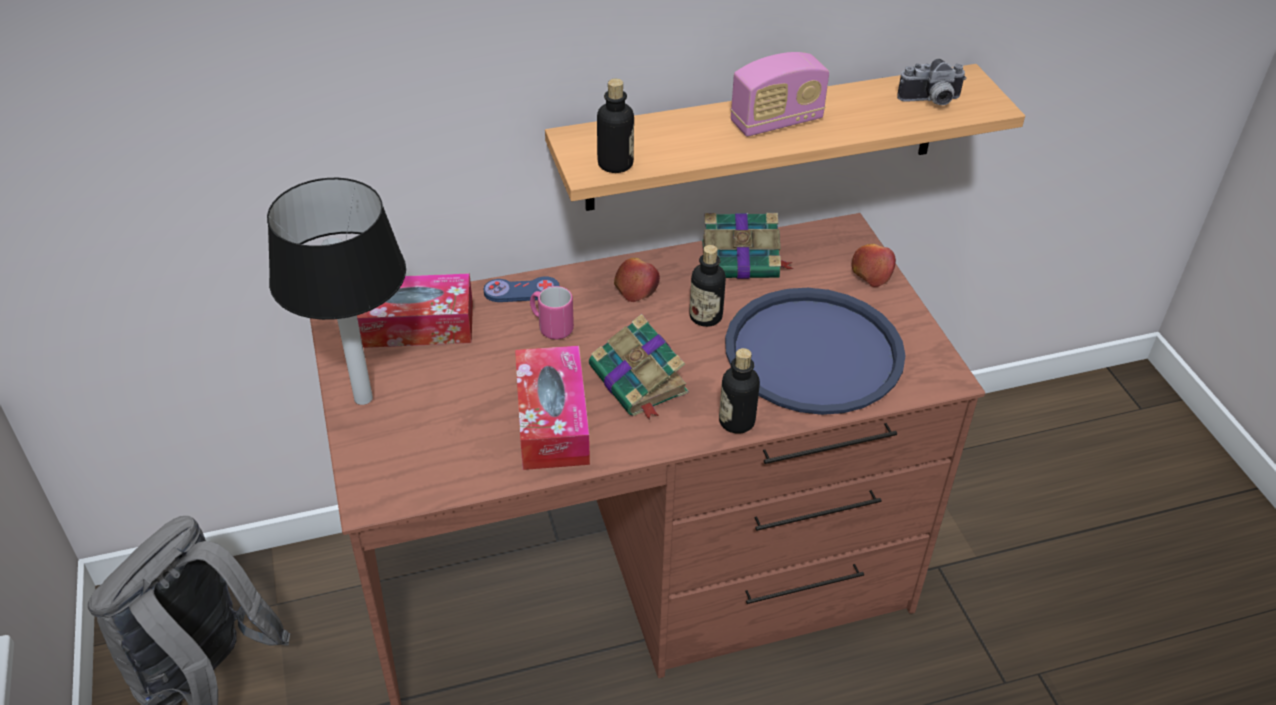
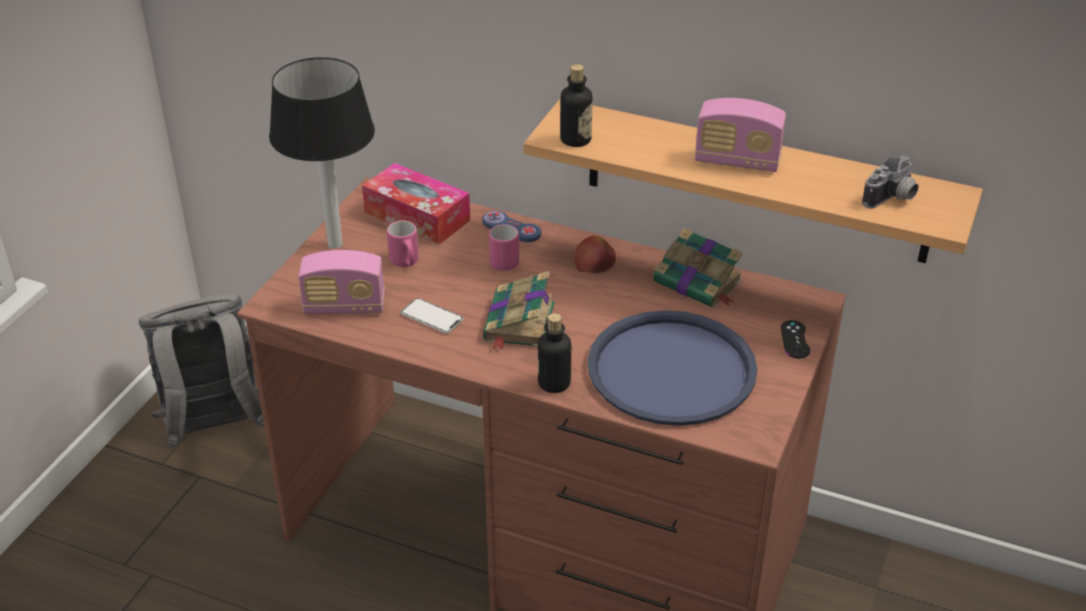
camera: 40 degrees right, 5 degrees down
tissue box [515,346,590,470] -> phone [401,298,463,334]
bottle [689,245,726,327] -> none
apple [852,244,896,287] -> black game controller [781,320,810,358]
camera [897,59,967,105] -> camera turned 75 degrees counterclockwise [862,156,919,208]
none -> radio [298,250,385,314]
none -> pink mug [387,221,419,267]

